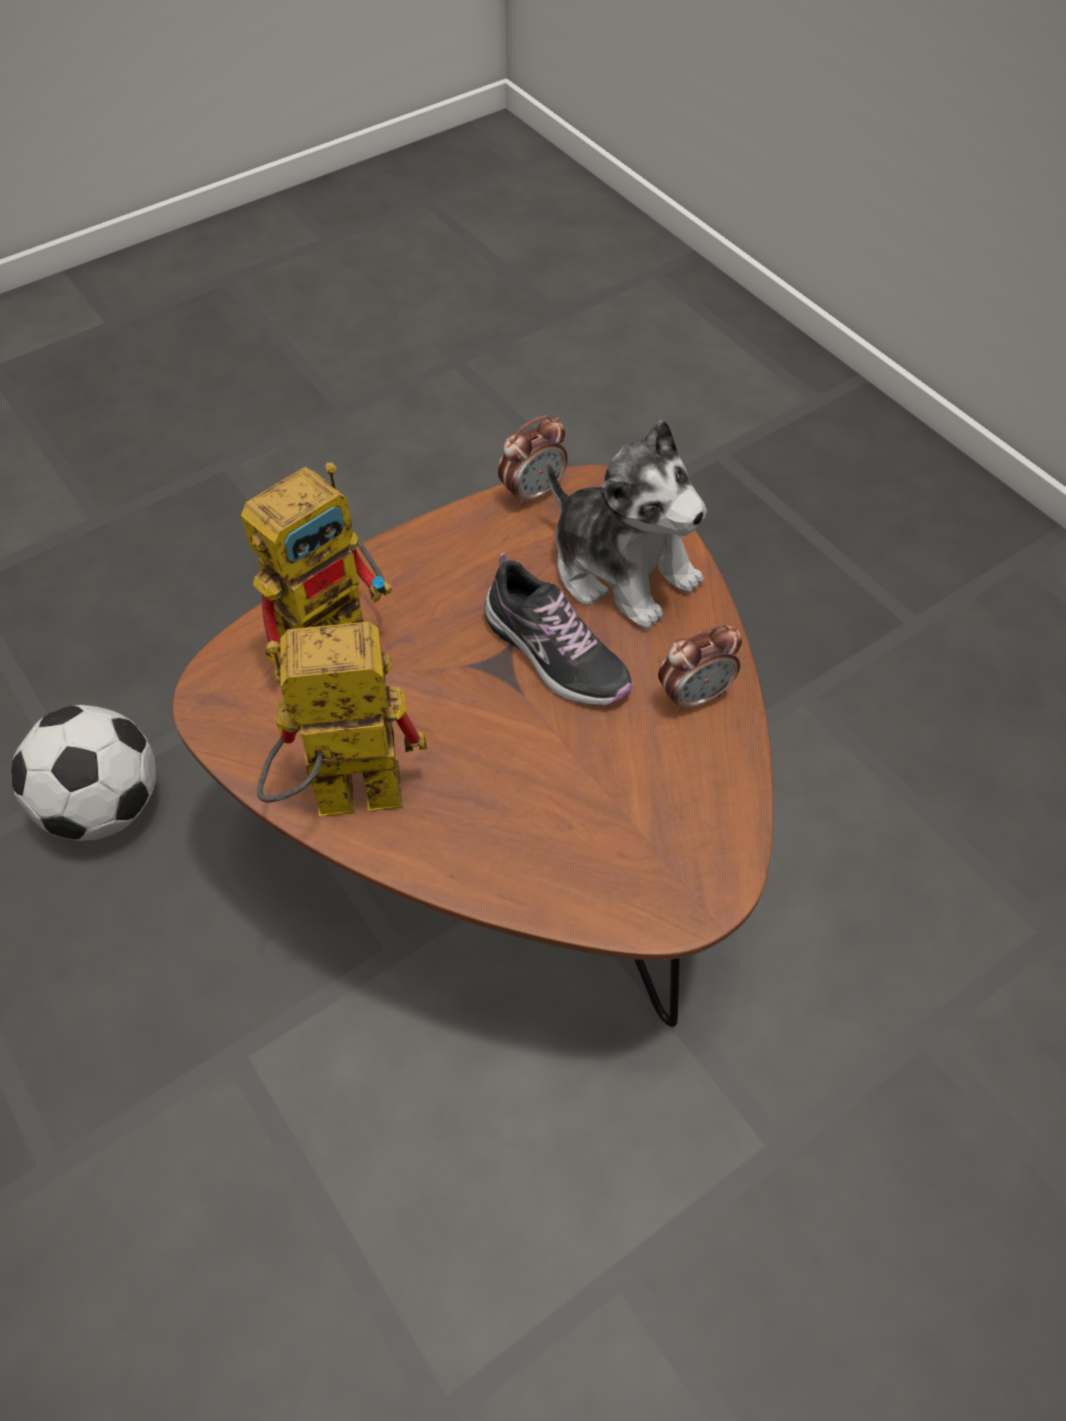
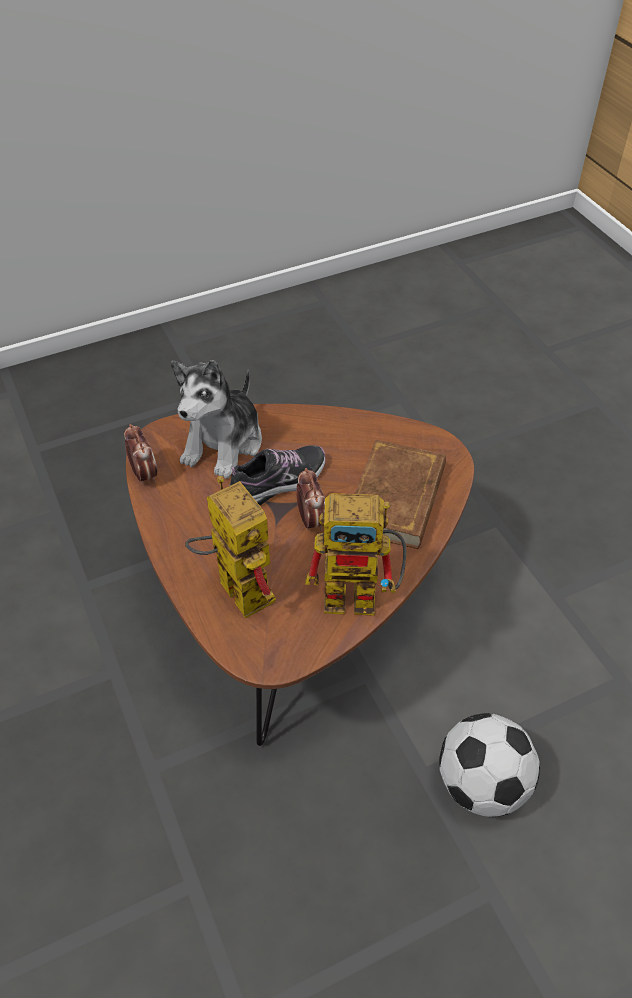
camera: 80 degrees left, 5 degrees down
football [11,705,156,841] -> football moved to [439,713,540,817]
toy robot [257,622,427,816] -> toy robot turned 90 degrees counterclockwise [305,493,407,616]
plush toy [547,419,707,630] -> plush toy turned 150 degrees clockwise [171,360,262,479]
alarm clock [658,624,742,713] -> alarm clock moved to [297,468,325,531]
none -> brown book [355,440,446,549]

